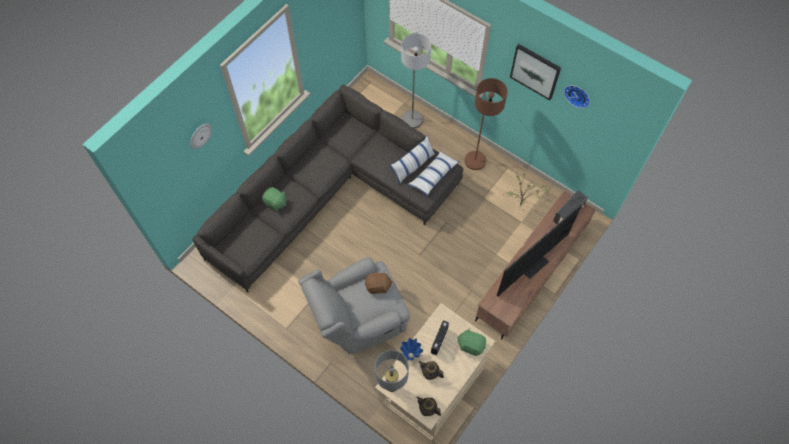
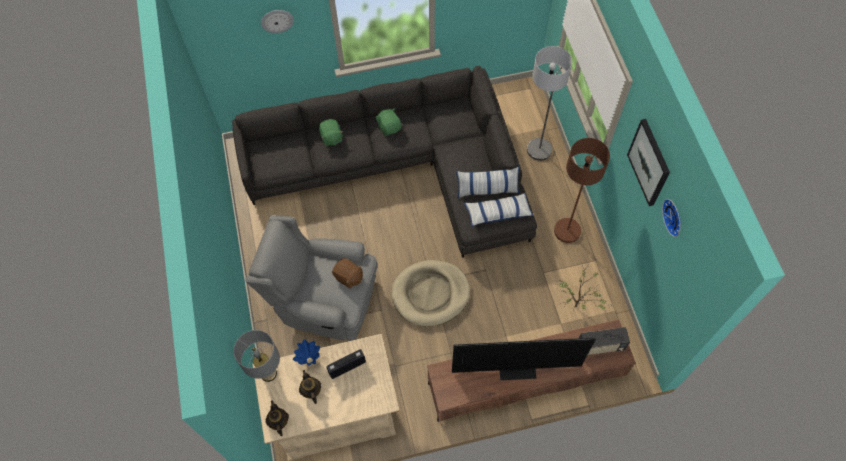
camera: 40 degrees right, 0 degrees up
green plush toy [457,328,486,356] -> green plush toy moved to [375,108,402,136]
none -> beige dog bed [391,260,470,327]

